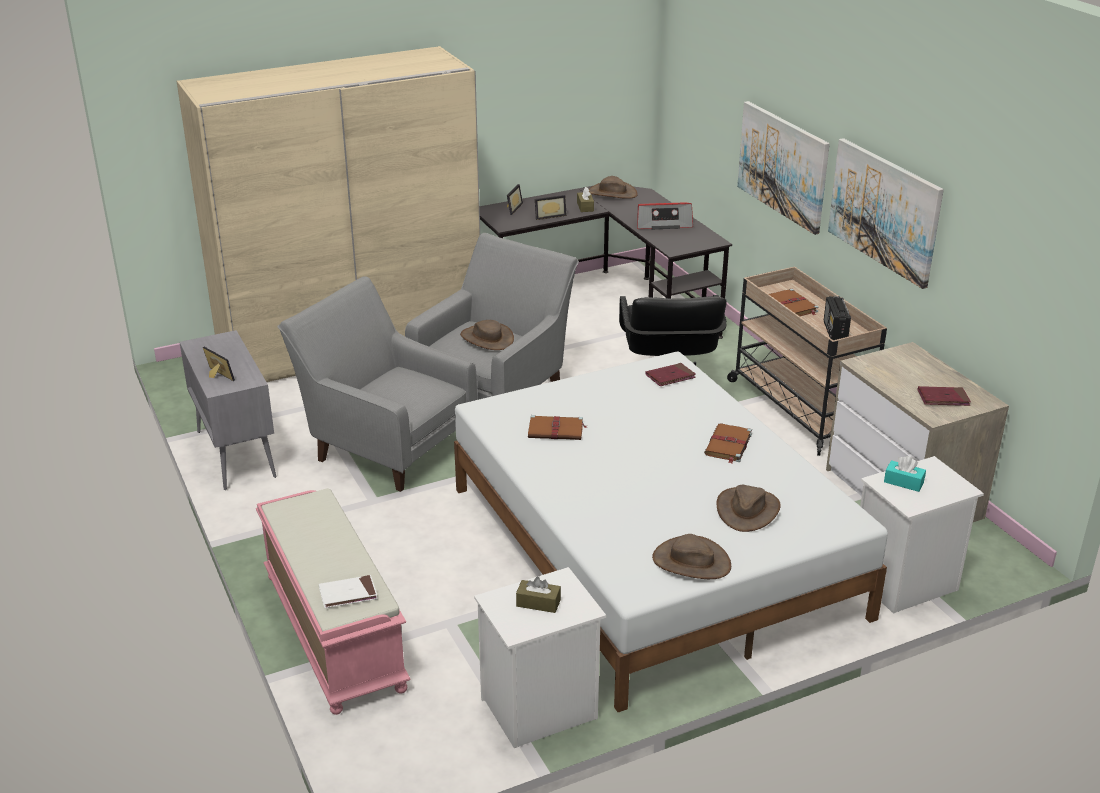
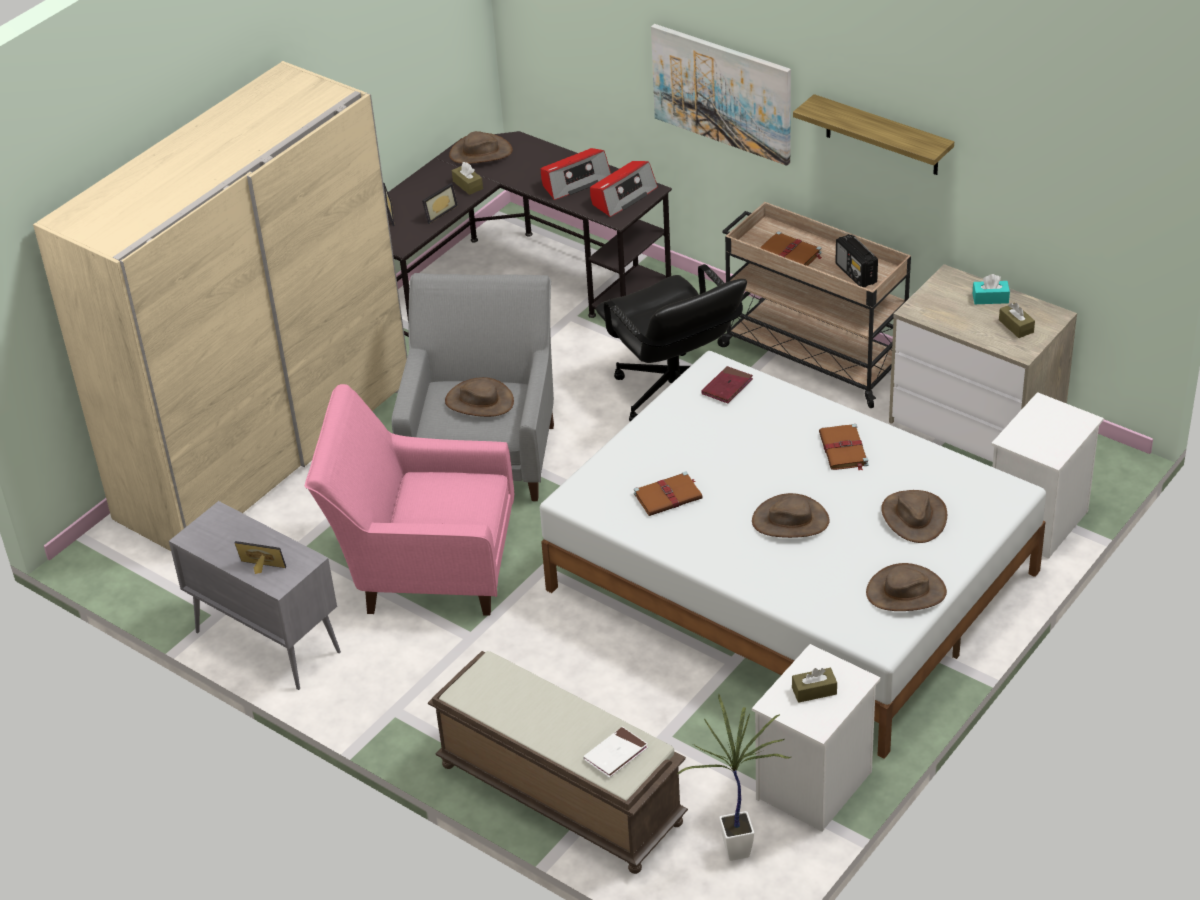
camera: 25 degrees left, 10 degrees up
pink bench [256,488,411,715] -> brown bench [428,651,688,874]
grey armchair [277,276,478,492] -> pink armchair [305,384,514,616]
picture [828,138,944,289] -> shelf [793,94,954,175]
turquoise tissue box [884,456,926,492] -> turquoise tissue box moved to [973,274,1010,304]
red book [918,386,971,406] -> brown tissue box [999,303,1035,338]
none -> radio [590,161,658,217]
none -> potted plant [678,693,791,861]
none -> brown hat [752,493,829,538]

